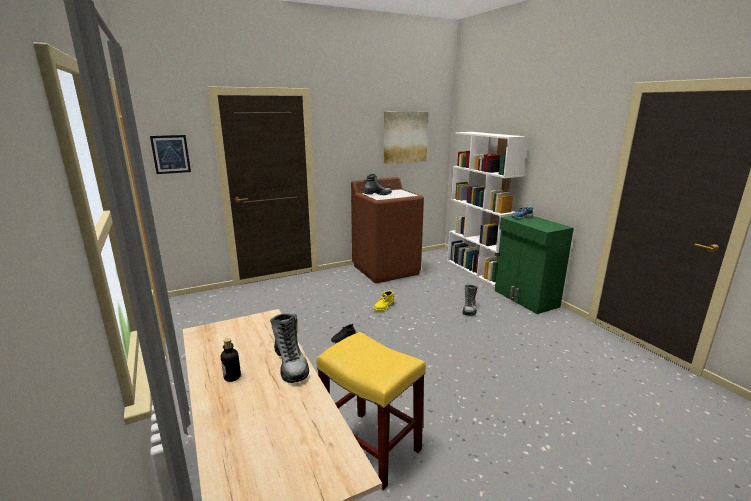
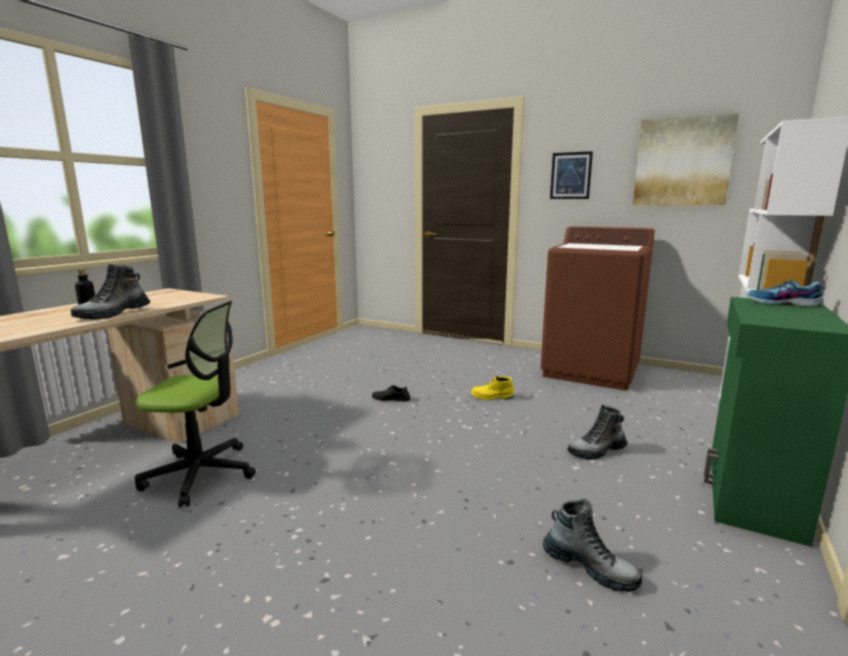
camera: 55 degrees right, 5 degrees down
picture [150,135,191,174] -> picture moved to [550,151,593,199]
yellow stool [317,332,426,491] -> office chair [135,301,256,508]
boot [362,174,392,195] -> boot moved to [543,498,642,592]

